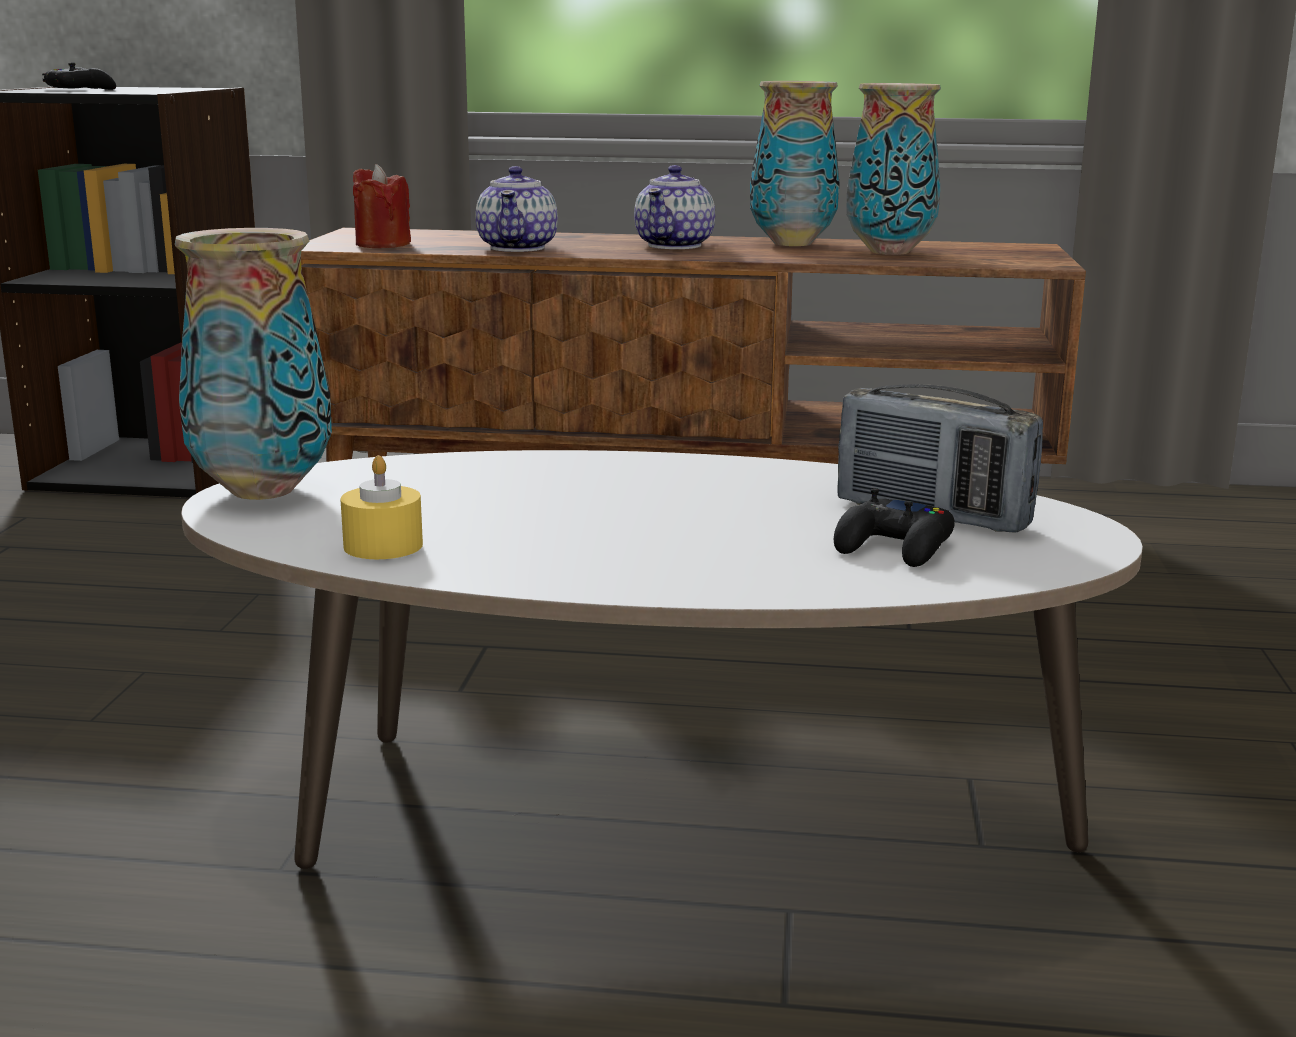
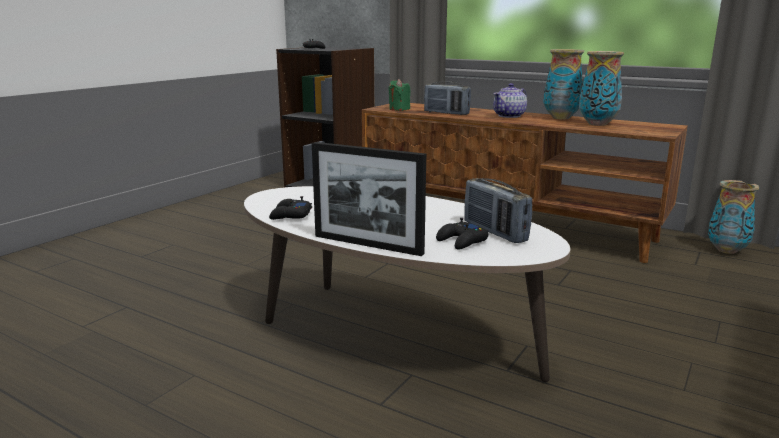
camera: 25 degrees right, 0 degrees up
vase [175,228,332,500] -> vase moved to [708,180,759,254]
yellow candle [340,455,423,559] -> black game controller [269,196,312,220]
red candle [353,164,411,248] -> green candle [388,79,411,111]
teapot [475,166,558,252] -> radio [424,81,471,115]
none -> picture frame [312,142,426,256]

